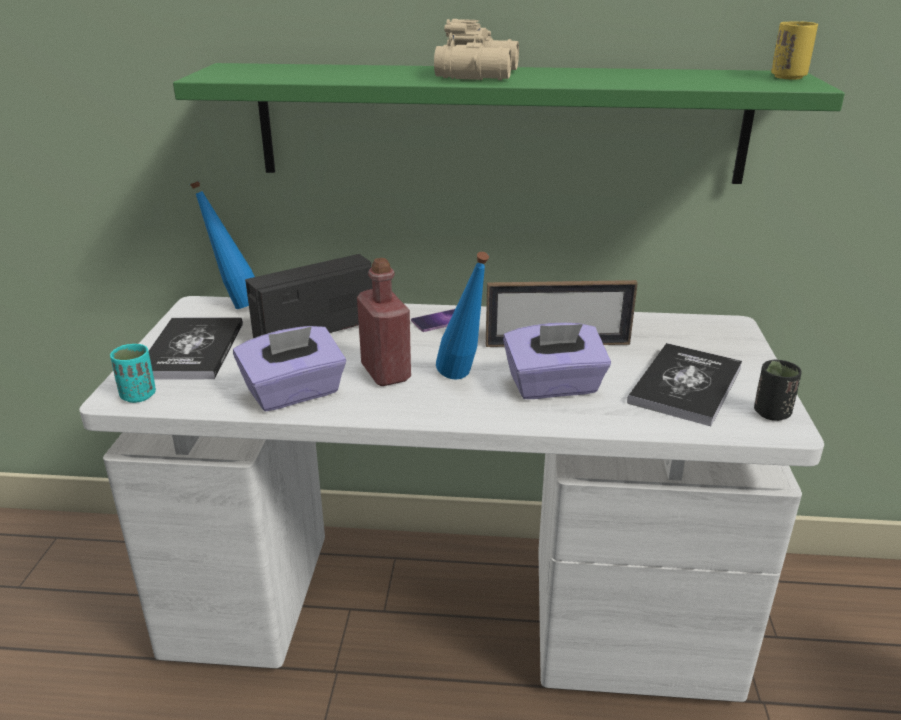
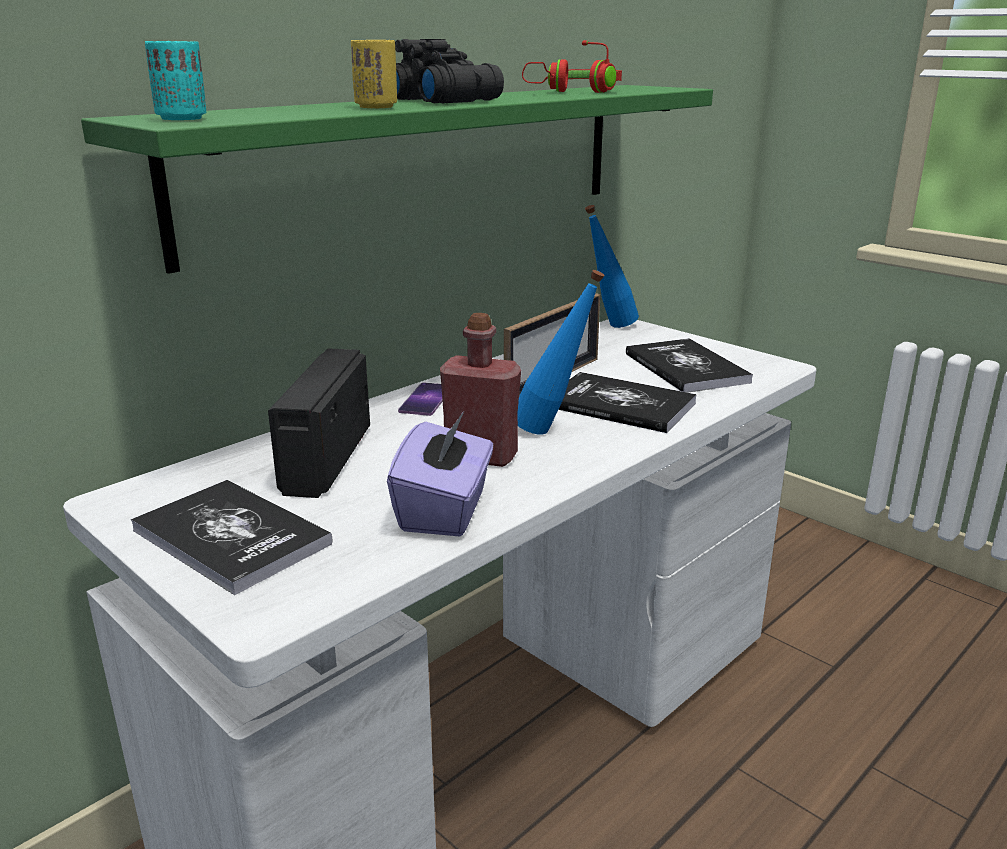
camera: 50 degrees left, 5 degrees down
turquoise cup [110,344,156,403] -> turquoise cup moved to [145,41,206,120]
blue bottle [190,181,255,309] -> blue bottle moved to [585,205,639,328]
beige binoculars [434,19,519,80] -> black binoculars [395,39,504,103]
purple tissue box [503,323,611,399] -> book [558,372,697,433]
black cup [754,360,802,421] -> none
yellow cup [771,21,818,80] -> yellow cup moved to [351,40,397,108]
none -> red headphones [522,40,622,93]

